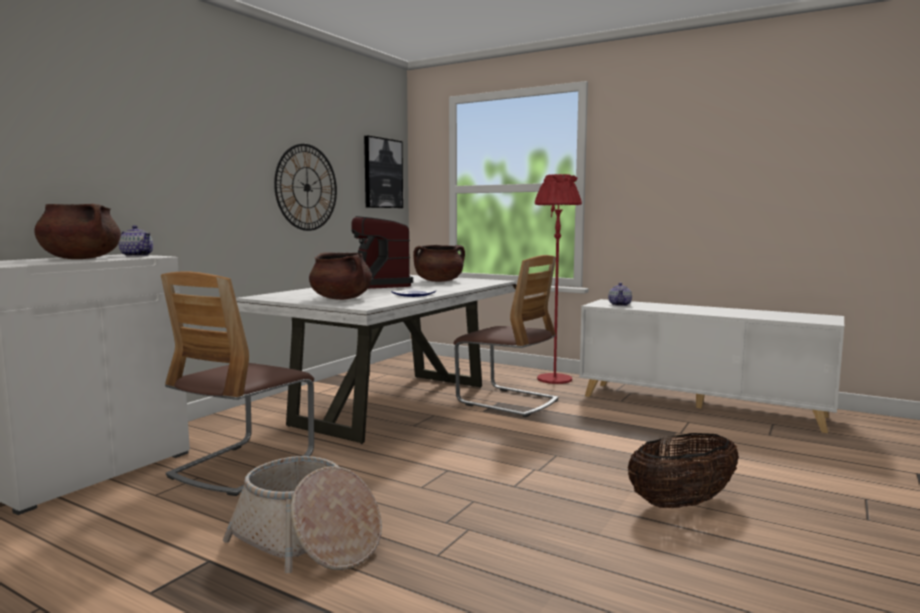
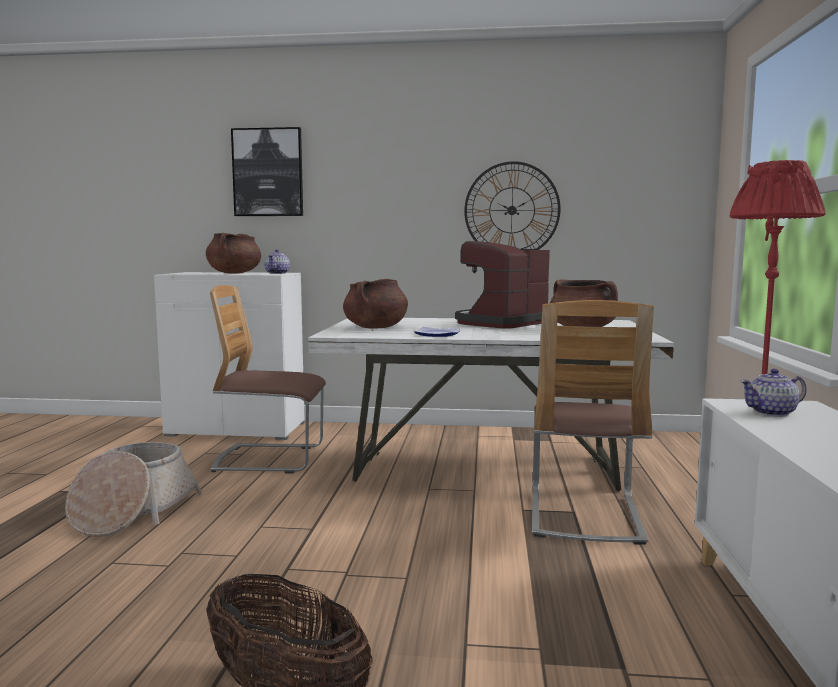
camera: 65 degrees right, 0 degrees up
picture [364,136,403,208] -> picture moved to [231,127,303,216]

